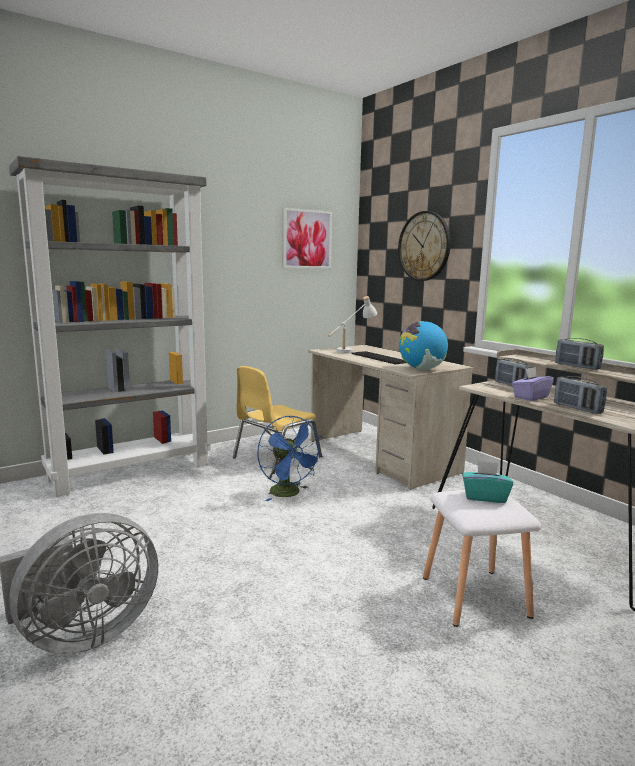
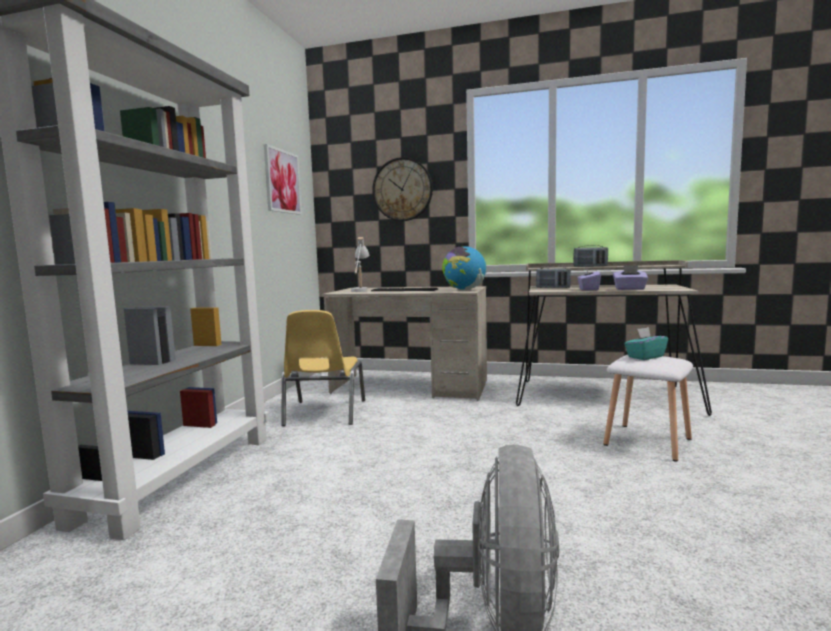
camera: 40 degrees left, 5 degrees down
blue fan [257,415,323,501] -> none
radio [554,376,607,414] -> purple tissue box [613,266,648,290]

